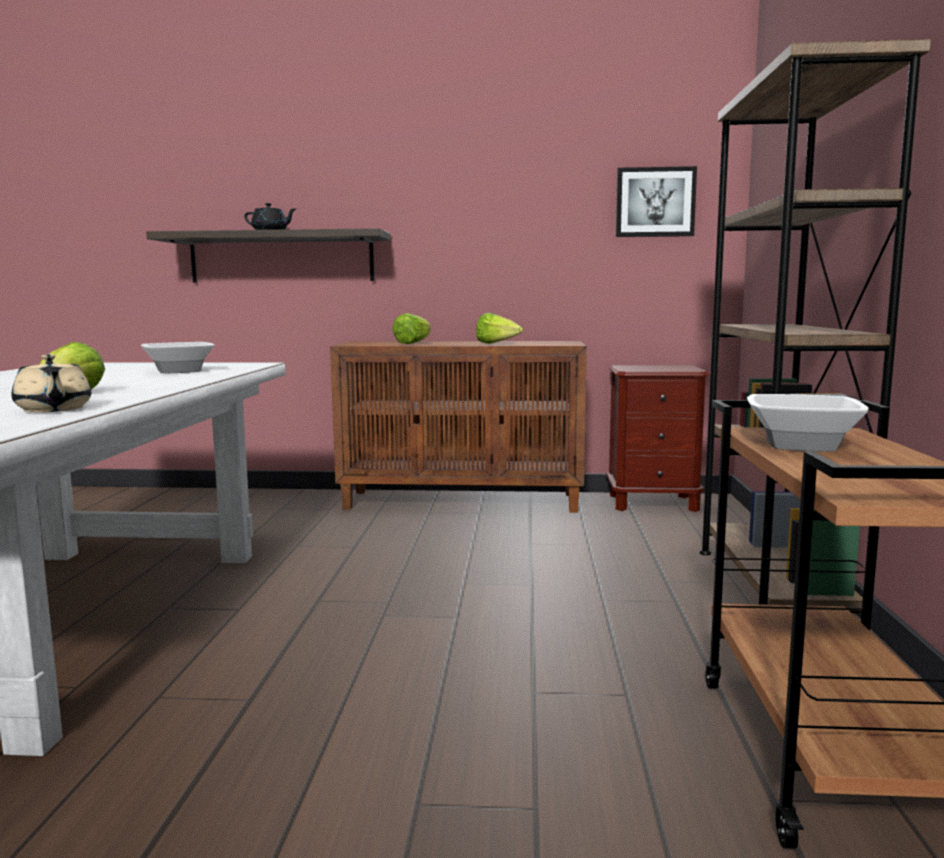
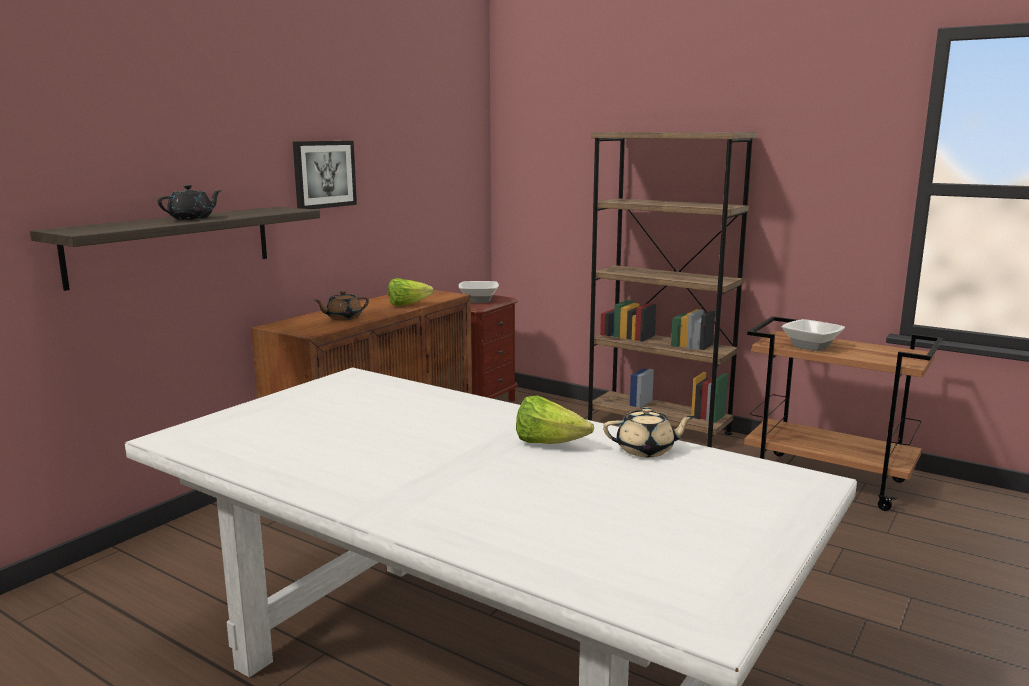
camera: 60 degrees left, 5 degrees up
bowl [141,342,214,374] -> bowl moved to [459,281,499,303]
lettuce [392,313,431,344] -> brown teapot [314,291,369,320]
picture [616,166,697,237] -> picture moved to [293,141,357,209]

